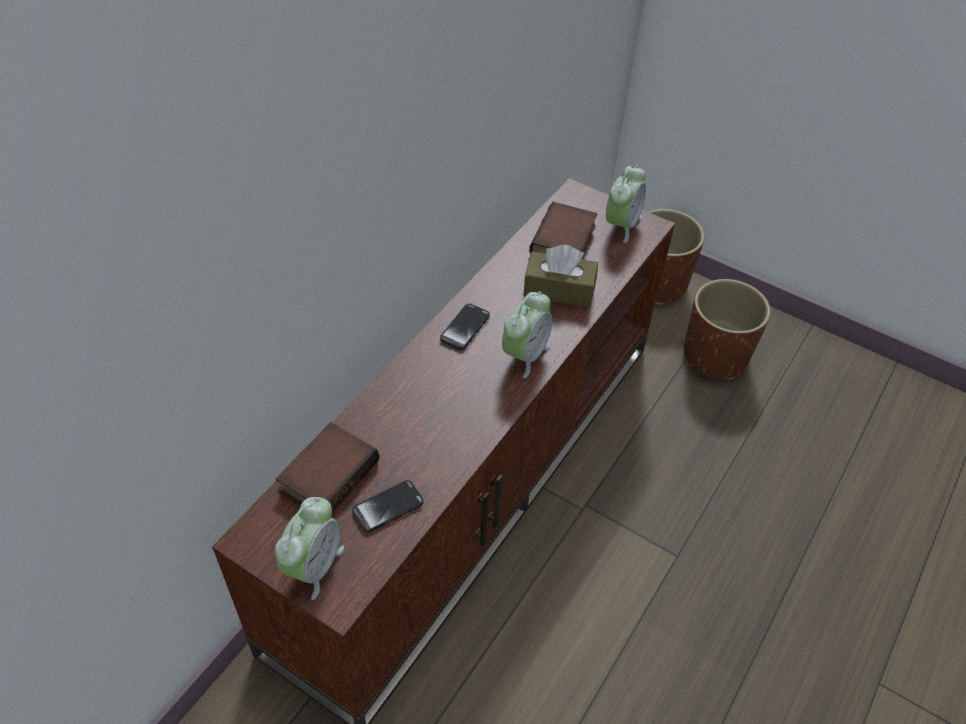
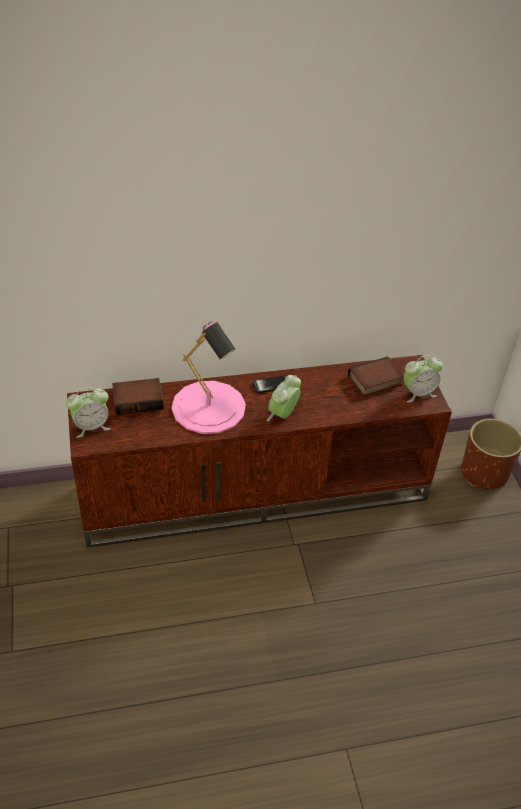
camera: 45 degrees right, 5 degrees down
phone [352,480,423,533] -> none
alarm clock [502,291,552,378] -> alarm clock turned 135 degrees clockwise [267,375,301,422]
brown tissue box [523,245,598,307] -> none
brown planter [684,279,771,380] -> none
none -> pink table lamp [171,322,246,434]

